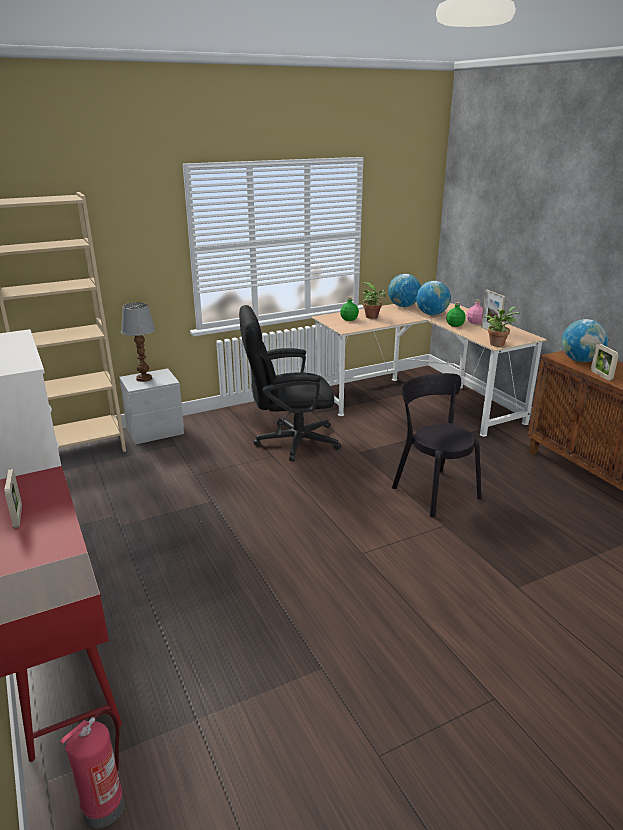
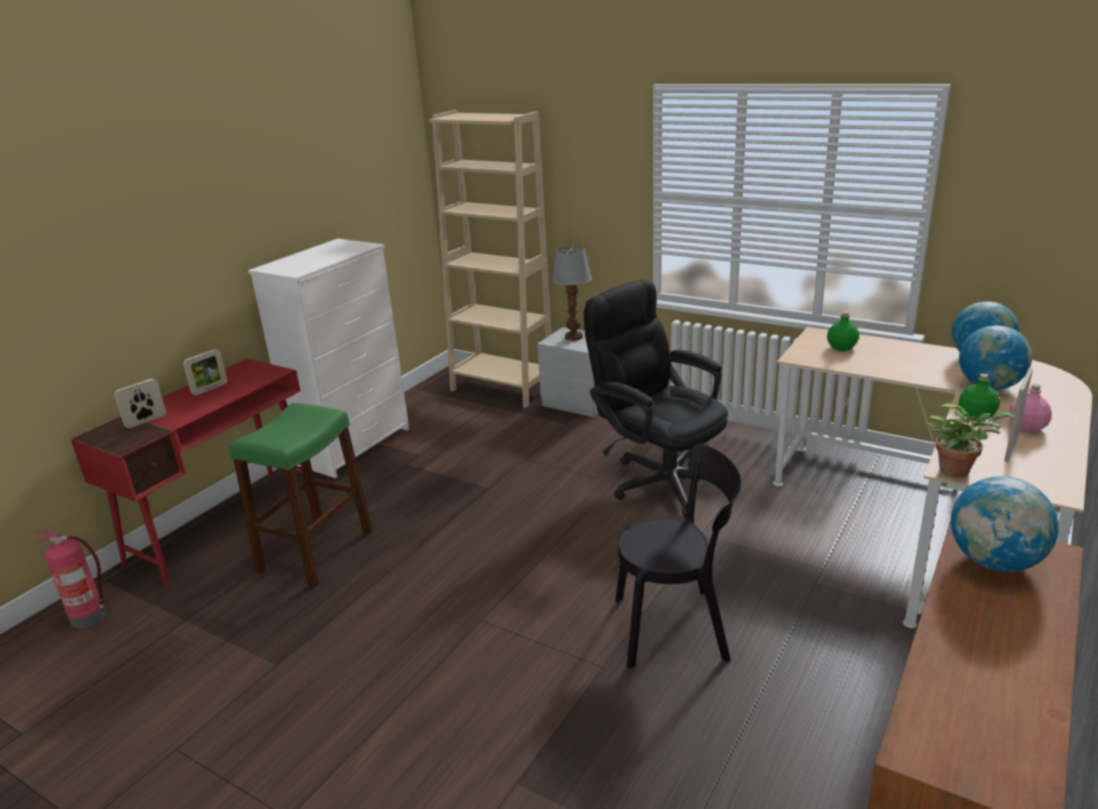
camera: 60 degrees right, 0 degrees up
potted plant [362,282,387,319] -> none
black chair [392,373,481,518] -> black chair turned 60 degrees clockwise [615,443,742,668]
picture frame [591,343,619,381] -> picture frame moved to [114,379,166,429]
none -> green stool [229,403,372,587]

